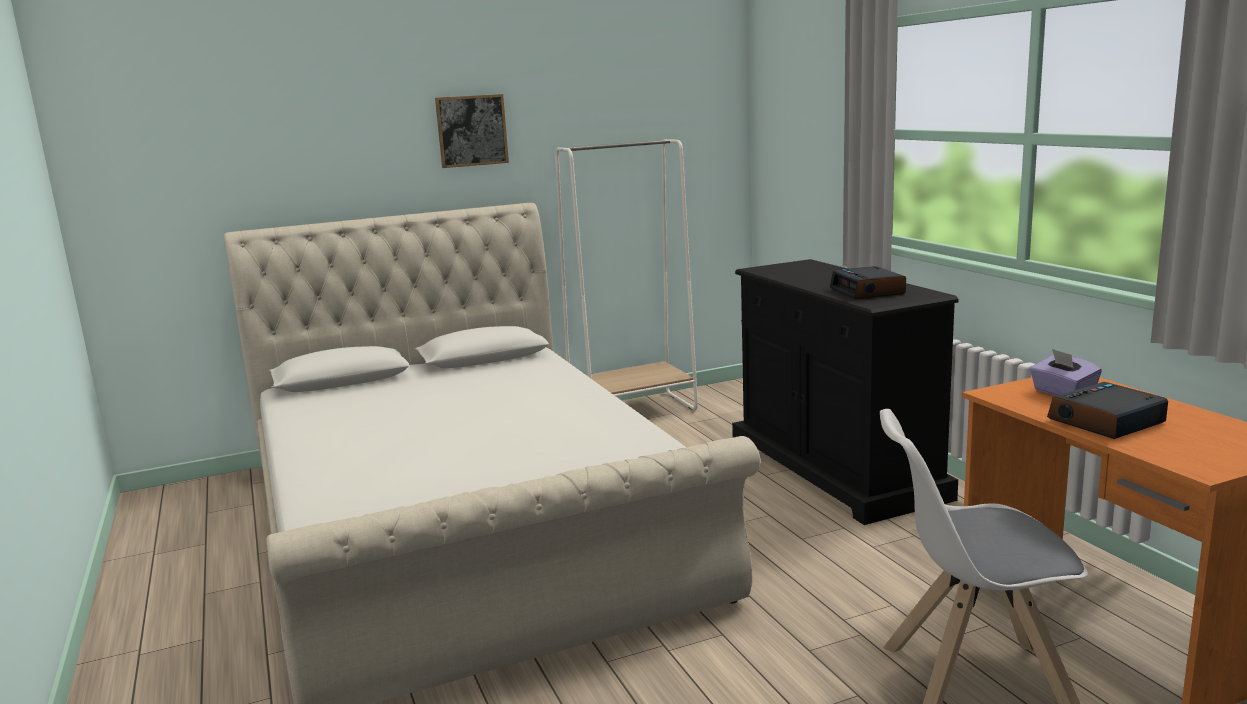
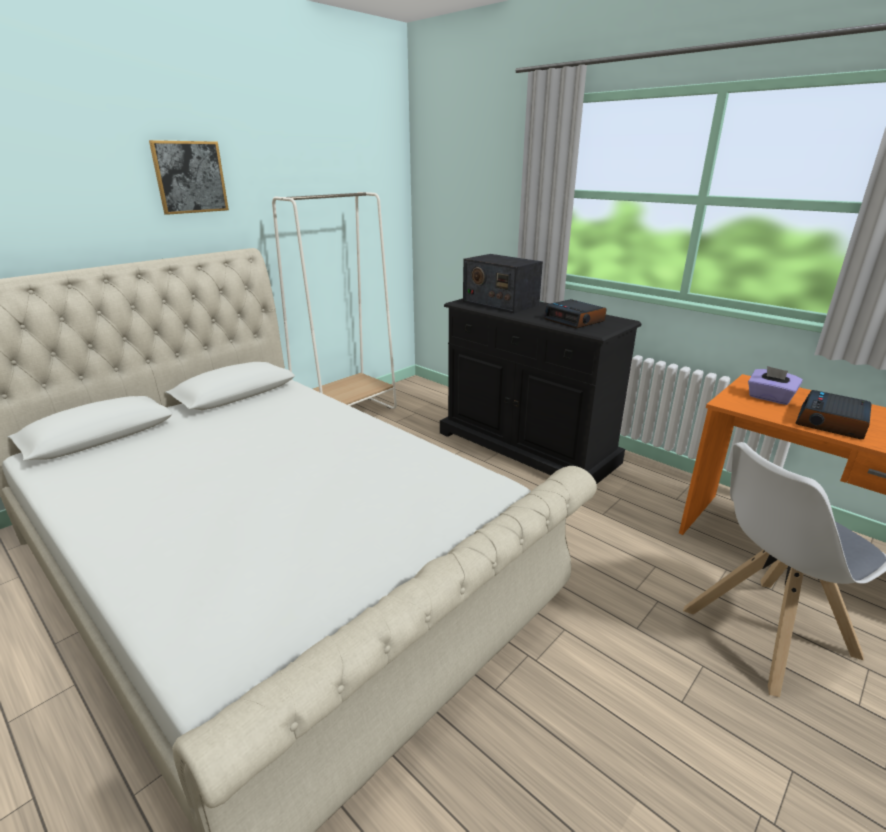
camera: 25 degrees left, 10 degrees up
none -> radio [463,254,543,313]

